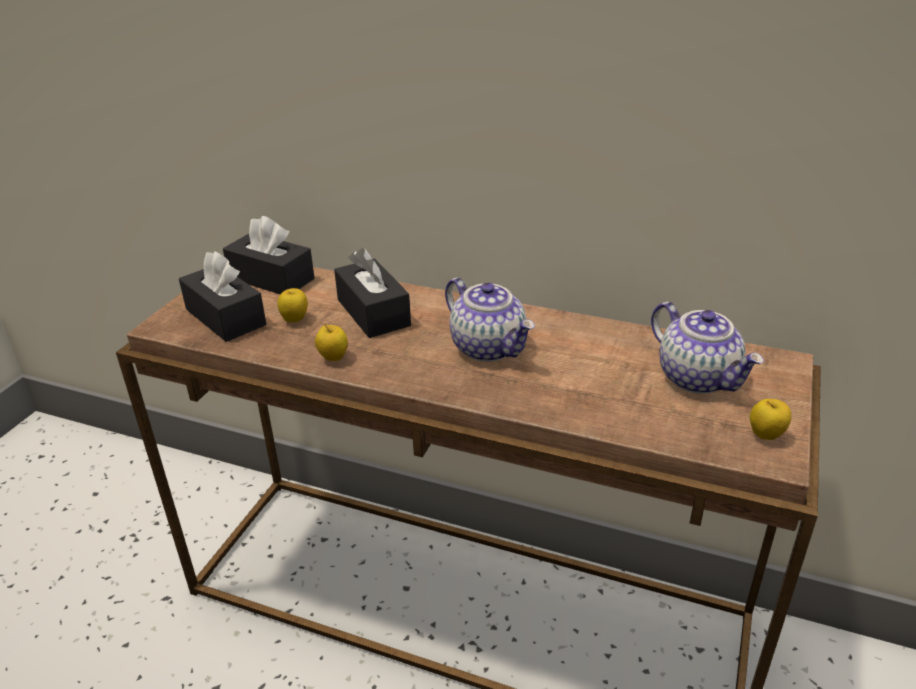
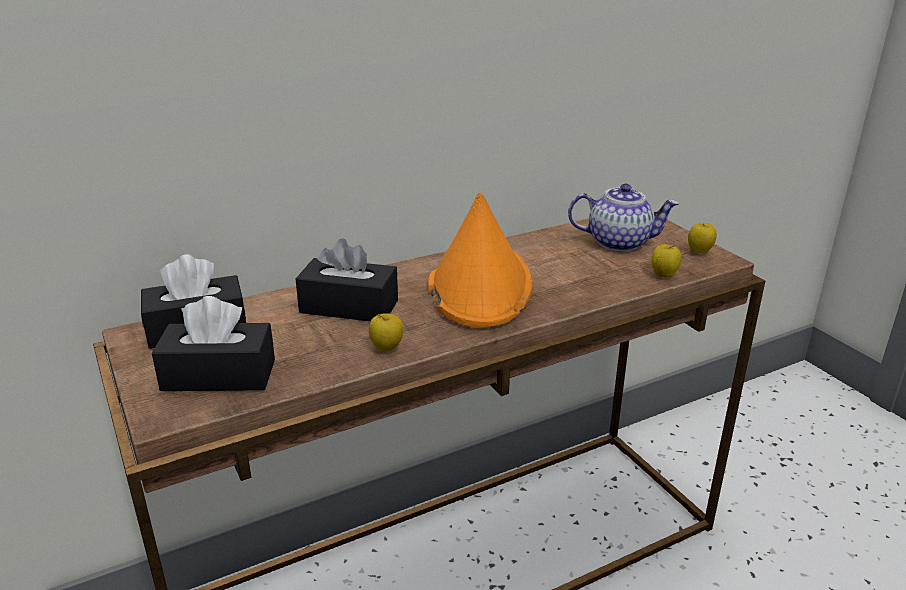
camera: 50 degrees left, 5 degrees down
apple [277,288,308,322] -> apple moved to [651,244,682,278]
teapot [445,278,535,362] -> orange hat [428,192,533,328]

